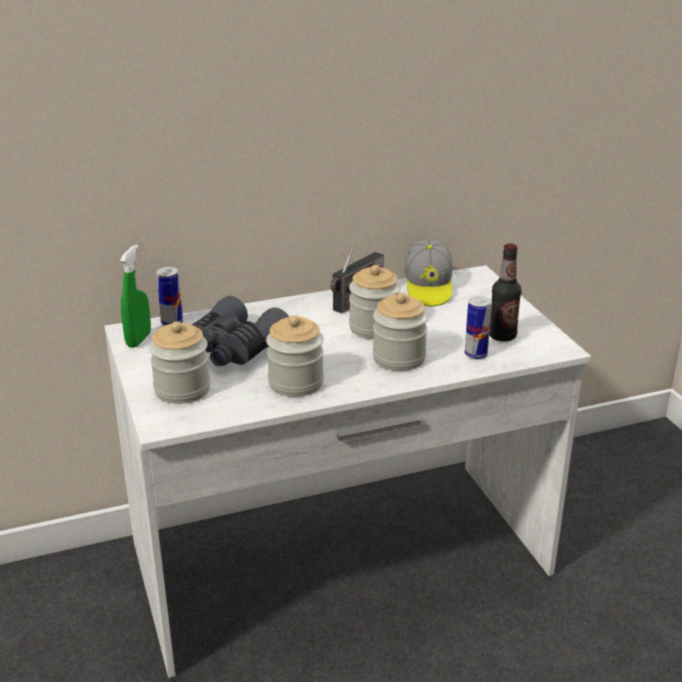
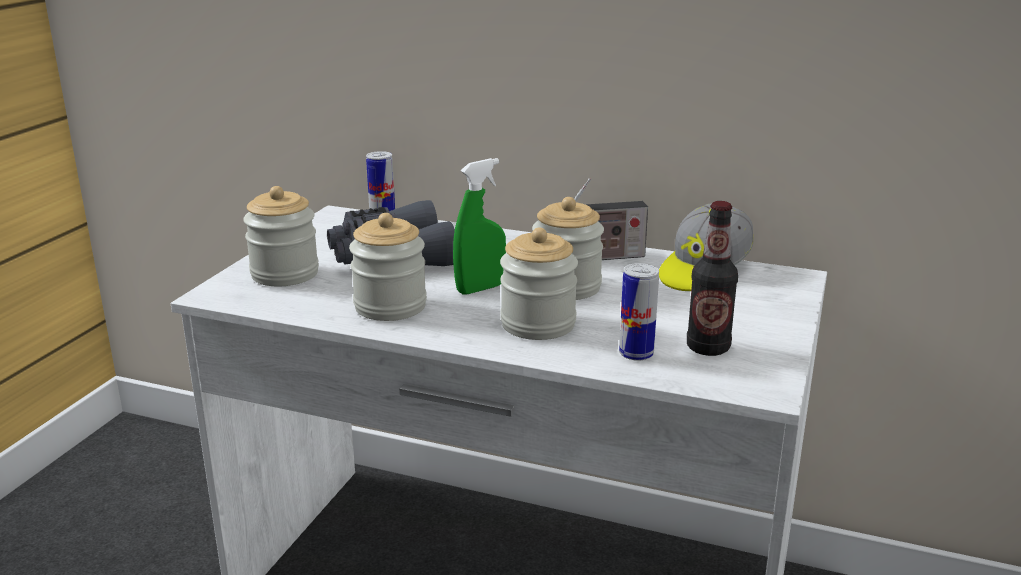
camera: 40 degrees right, 5 degrees down
green spray bottle [120,245,151,348] -> green spray bottle moved to [453,158,506,295]

